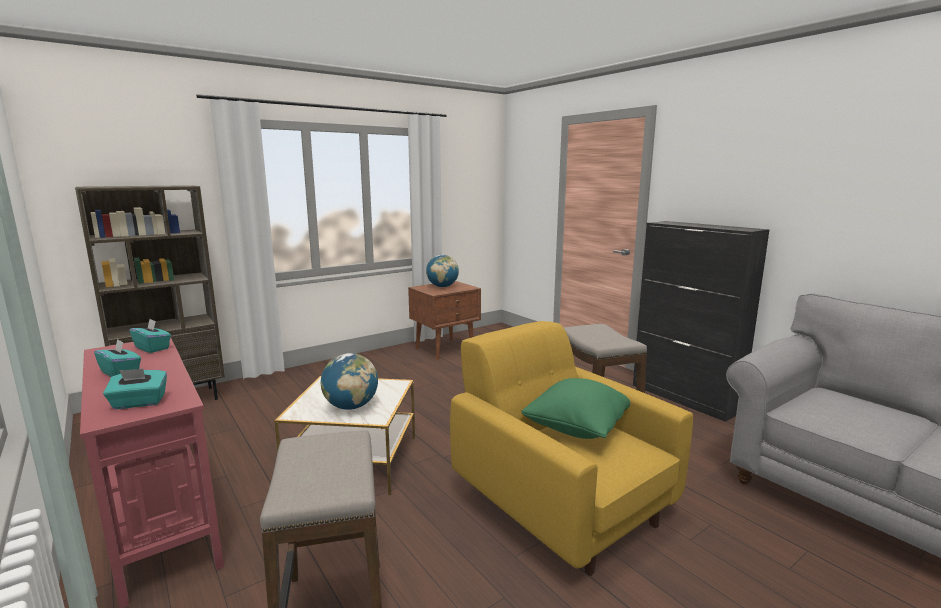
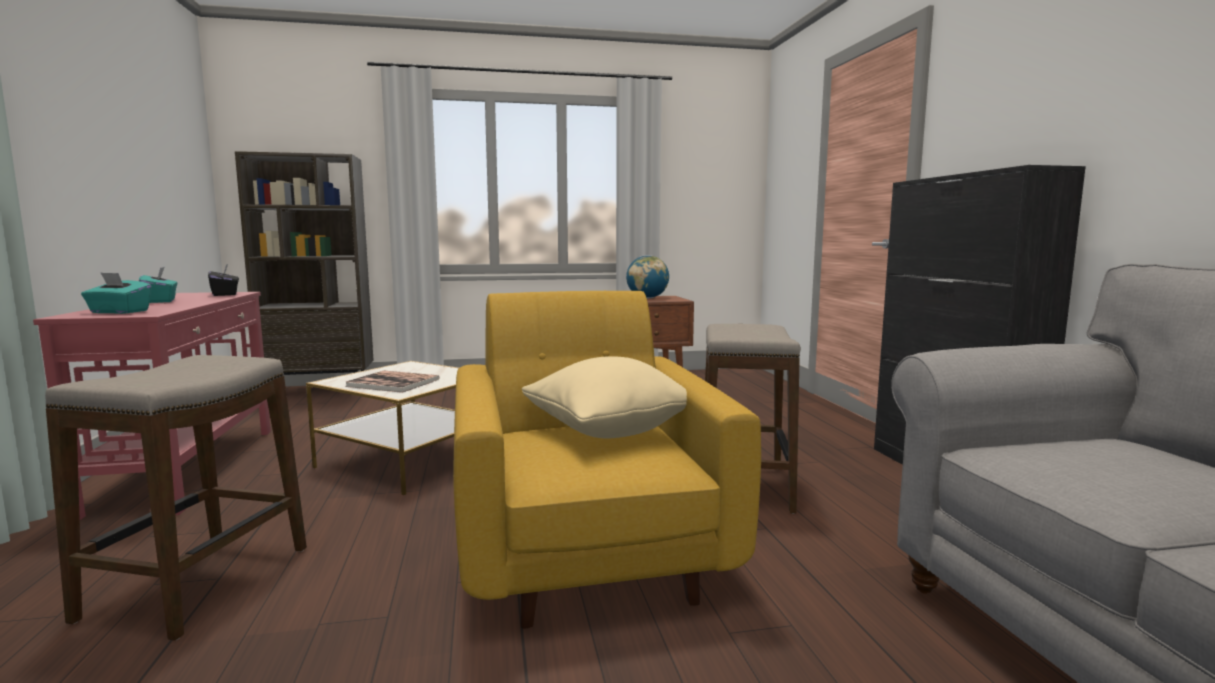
camera: 25 degrees right, 5 degrees down
turquoise tissue box [129,319,171,353] -> black tissue box [208,264,239,296]
globe [321,353,378,410] -> book [346,371,439,393]
green pillow [522,378,630,439] -> beige pillow [522,356,687,438]

